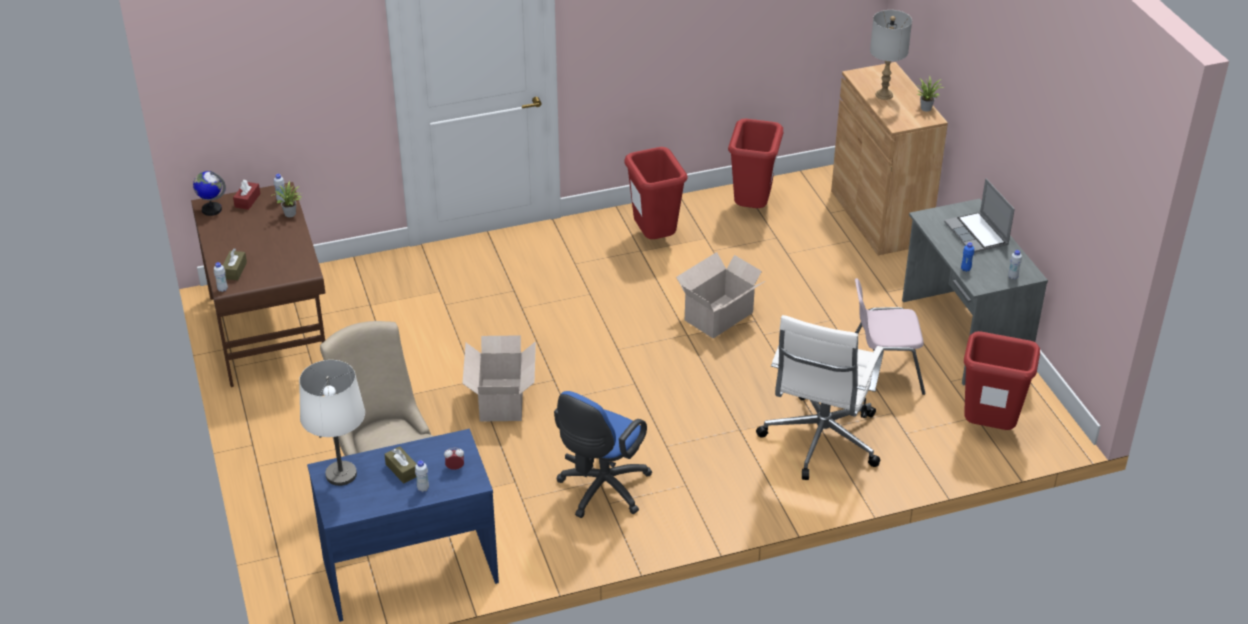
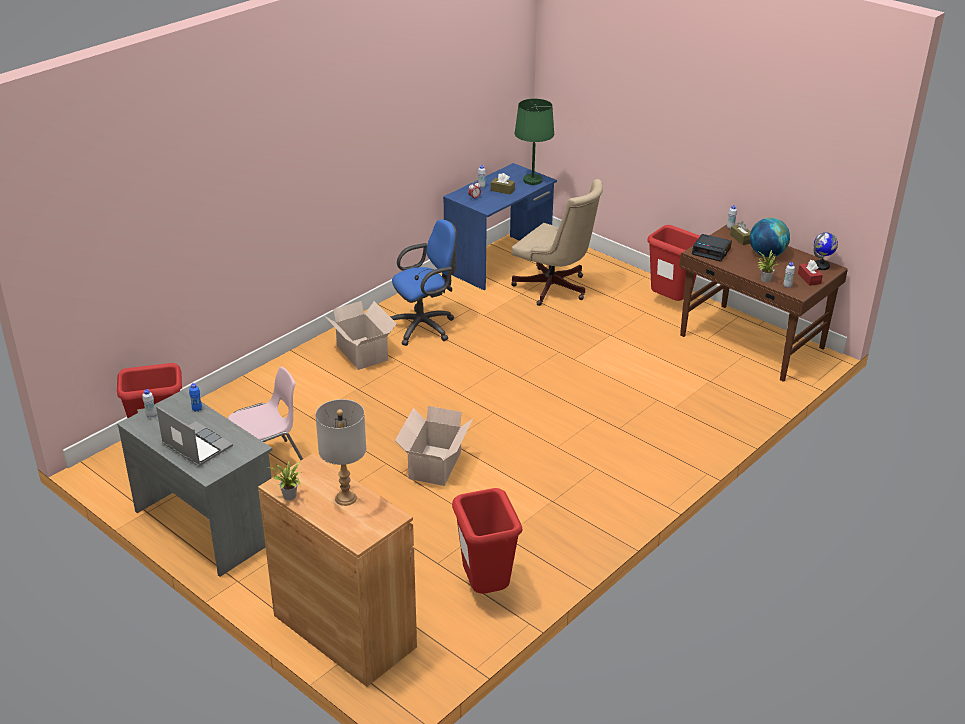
camera: 150 degrees right, 5 degrees down
white table lamp [299,360,365,486] -> green table lamp [515,99,554,185]
cardboard box [462,335,536,422] -> cardboard box moved to [325,301,397,370]
blue office chair [554,391,652,518] -> blue office chair turned 60 degrees clockwise [390,219,457,346]
red trash can [624,147,688,239] -> red trash can moved to [647,225,700,301]
white office chair [756,315,884,480] -> none
none -> alarm clock [692,234,732,261]
none -> globe [750,218,790,257]

